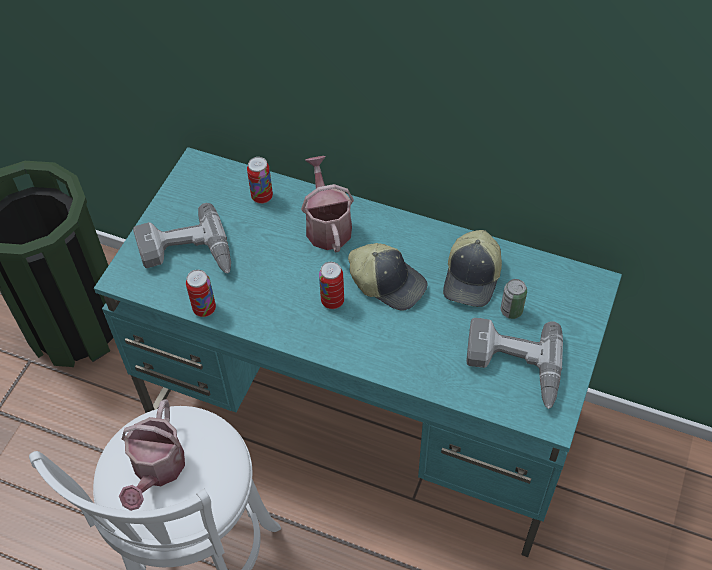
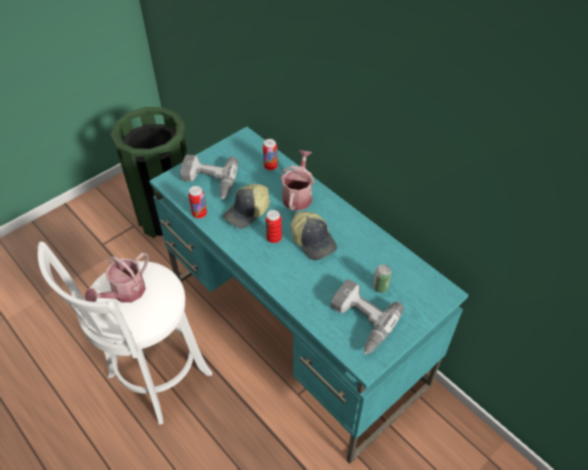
camera: 25 degrees right, 5 degrees down
cap [443,230,502,307] -> cap moved to [223,184,270,228]

